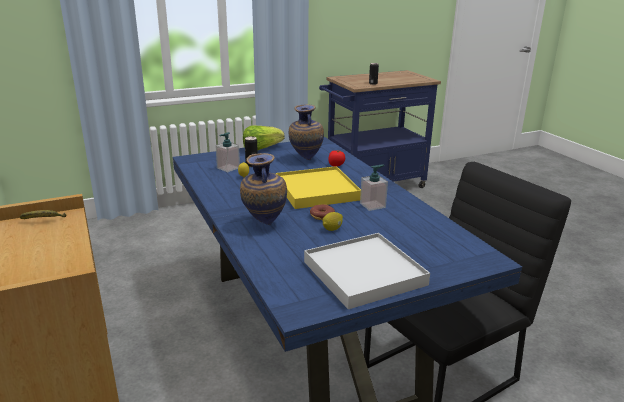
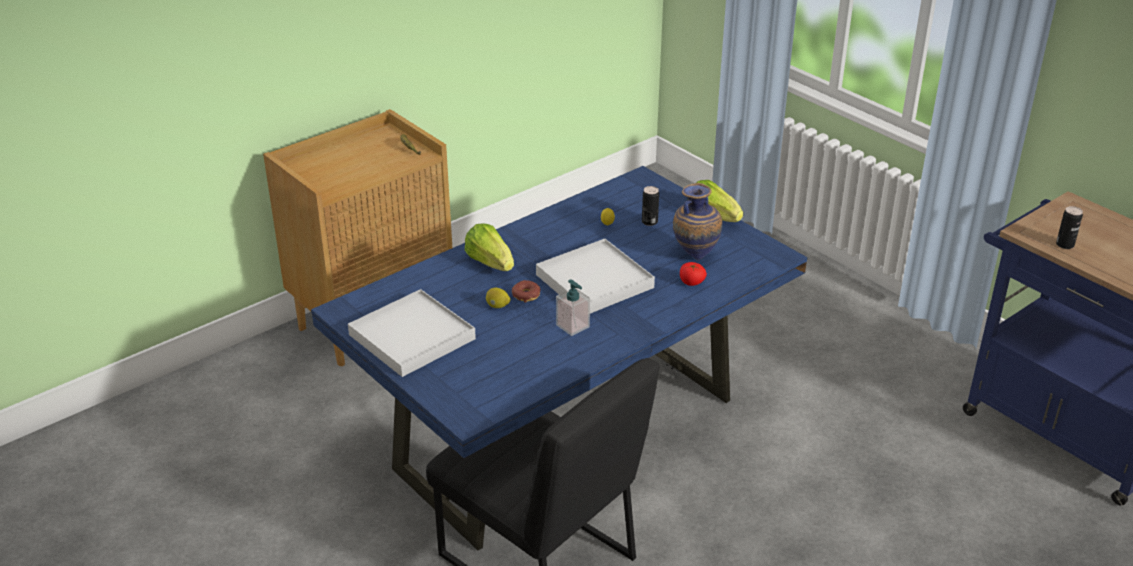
camera: 75 degrees right, 10 degrees up
soap dispenser [215,132,240,172] -> none
vase [240,153,287,225] -> lettuce [465,223,514,271]
yellow tray [276,166,361,209] -> white tray [536,239,655,314]

